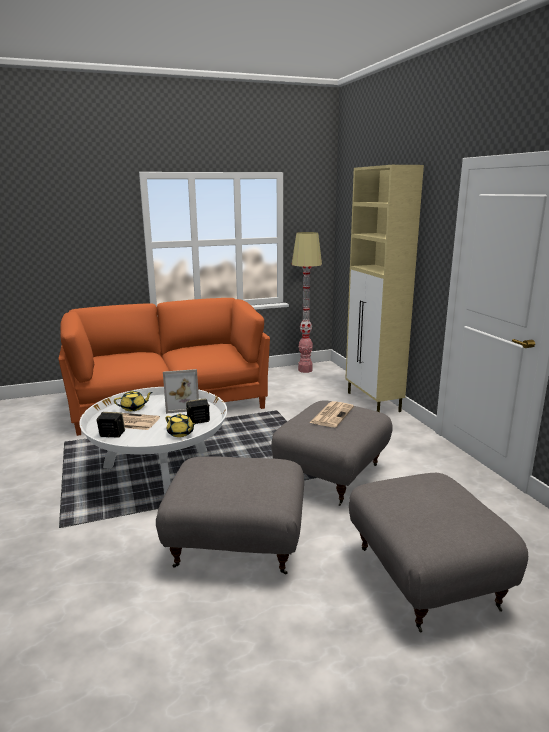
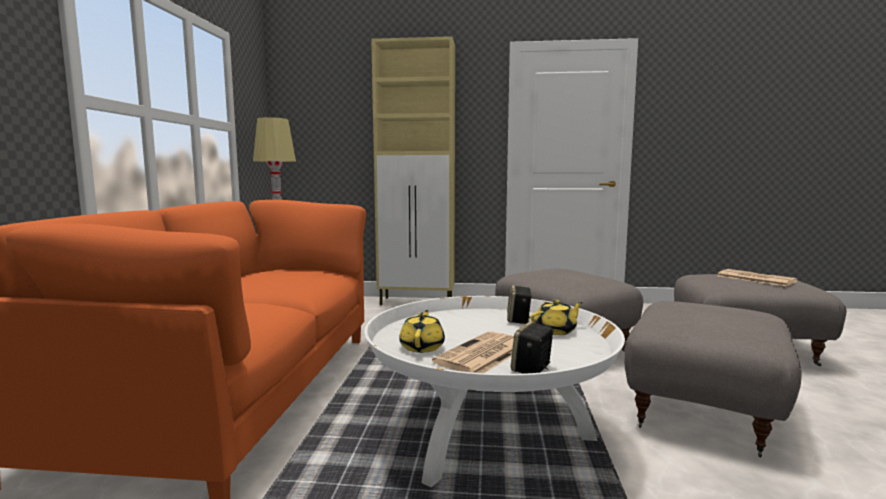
camera: 65 degrees left, 10 degrees down
picture frame [163,369,199,414] -> none
newspaper [310,401,354,427] -> newspaper moved to [718,269,797,286]

